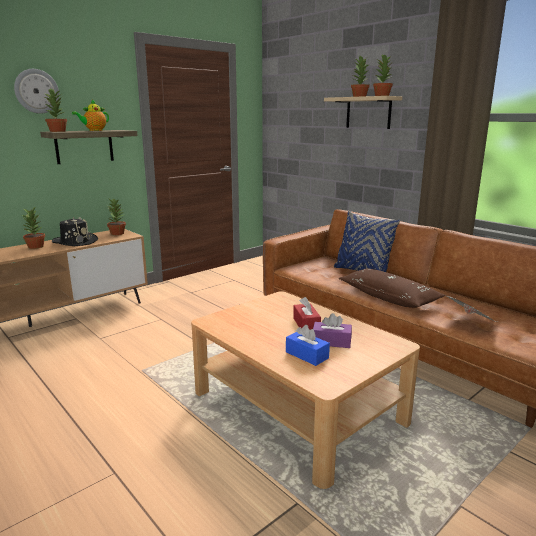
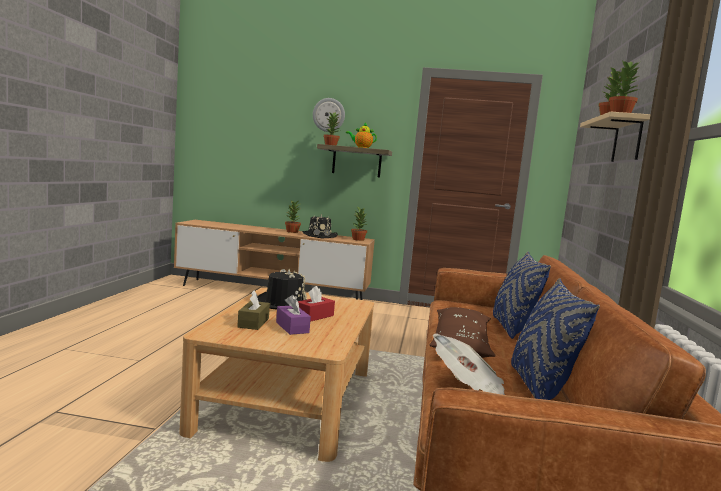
camera: 50 degrees right, 10 degrees down
blue tissue box [286,325,330,366] -> brown tissue box [237,291,270,330]
none -> black hat [257,269,307,309]
none -> blue pillow [511,278,600,400]

